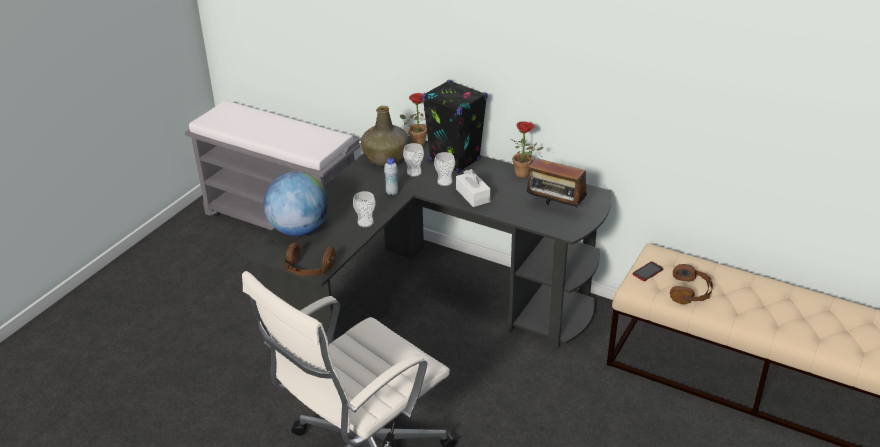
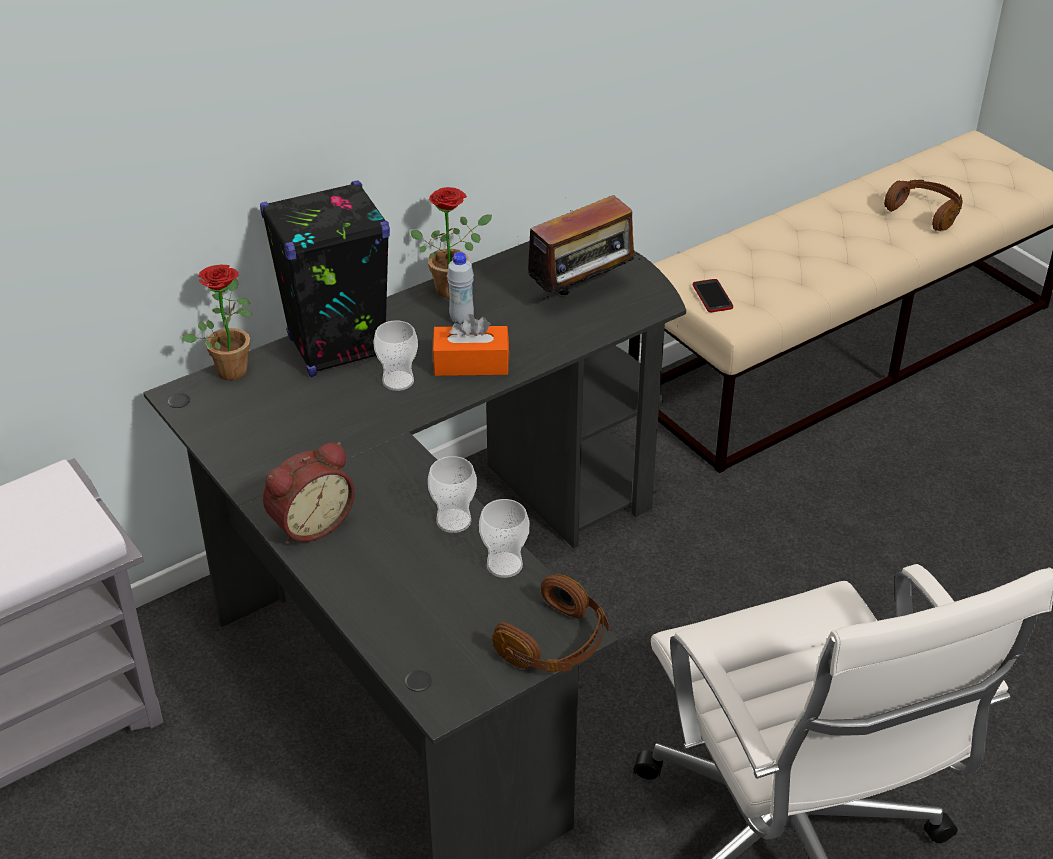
camera: 65 degrees left, 5 degrees up
globe [263,172,329,236] -> none
green bottle [361,106,409,166] -> none
white bottle [384,158,398,196] -> white bottle moved to [447,252,474,324]
cup [403,143,424,177] -> cup moved to [479,499,529,578]
white tissue box [456,169,491,207] -> orange tissue box [432,314,509,376]
brown headphones [670,264,713,304] -> brown headphones moved to [884,180,963,231]
none -> alarm clock [263,442,355,544]

